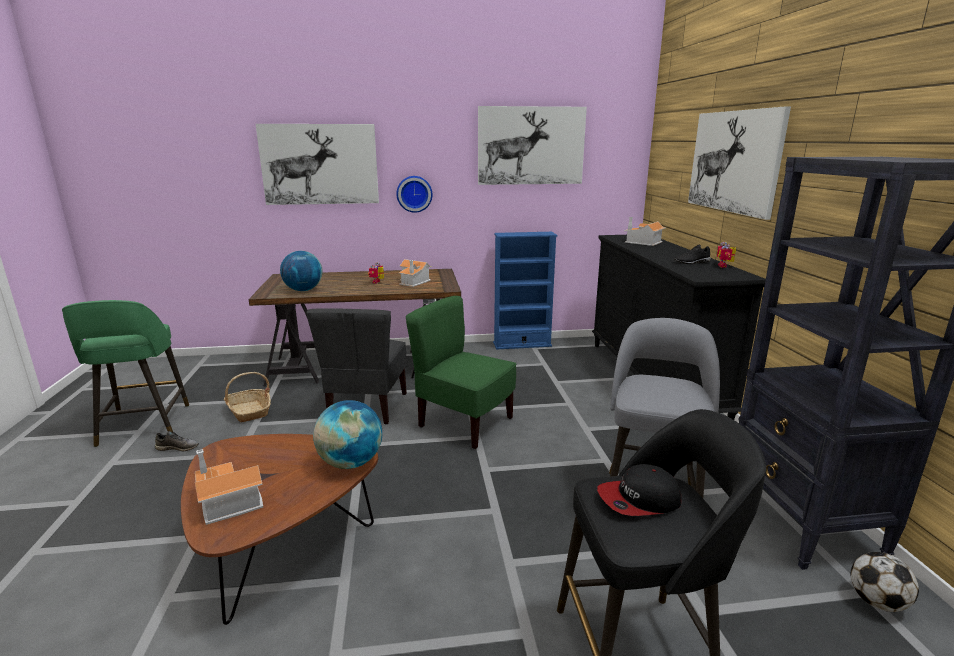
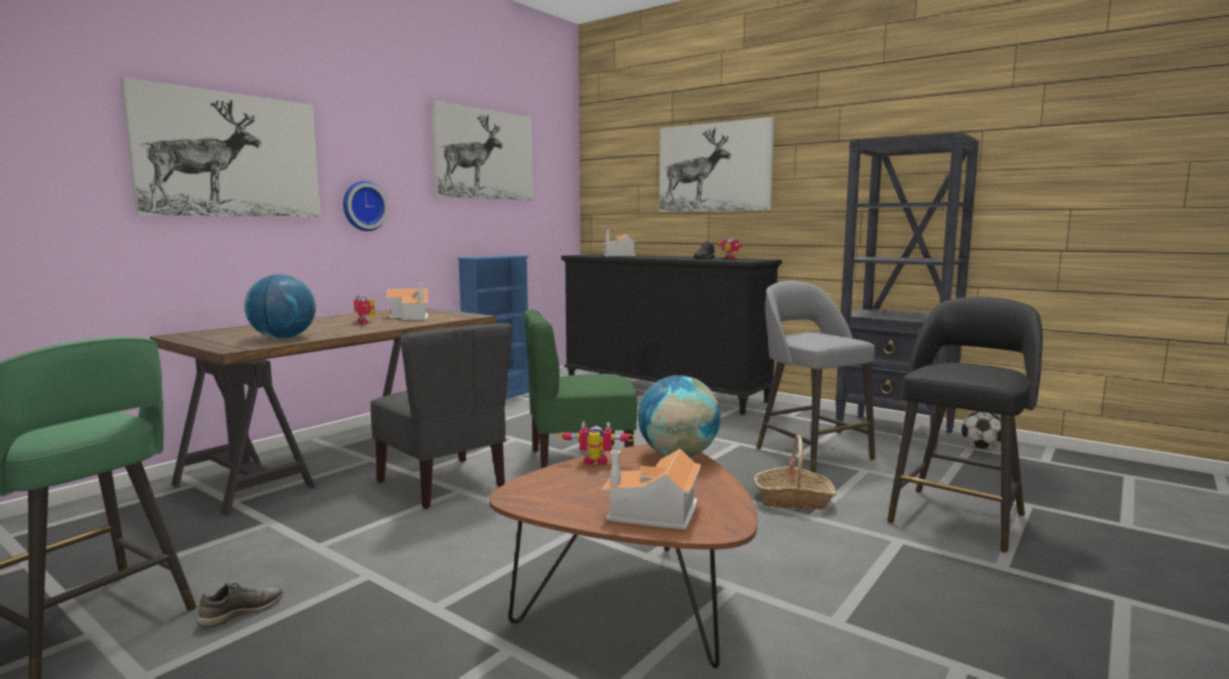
camera: 45 degrees left, 10 degrees down
basket [224,372,271,422] -> basket moved to [754,435,836,510]
cap [597,464,681,516] -> none
none -> toy robot [558,421,635,464]

